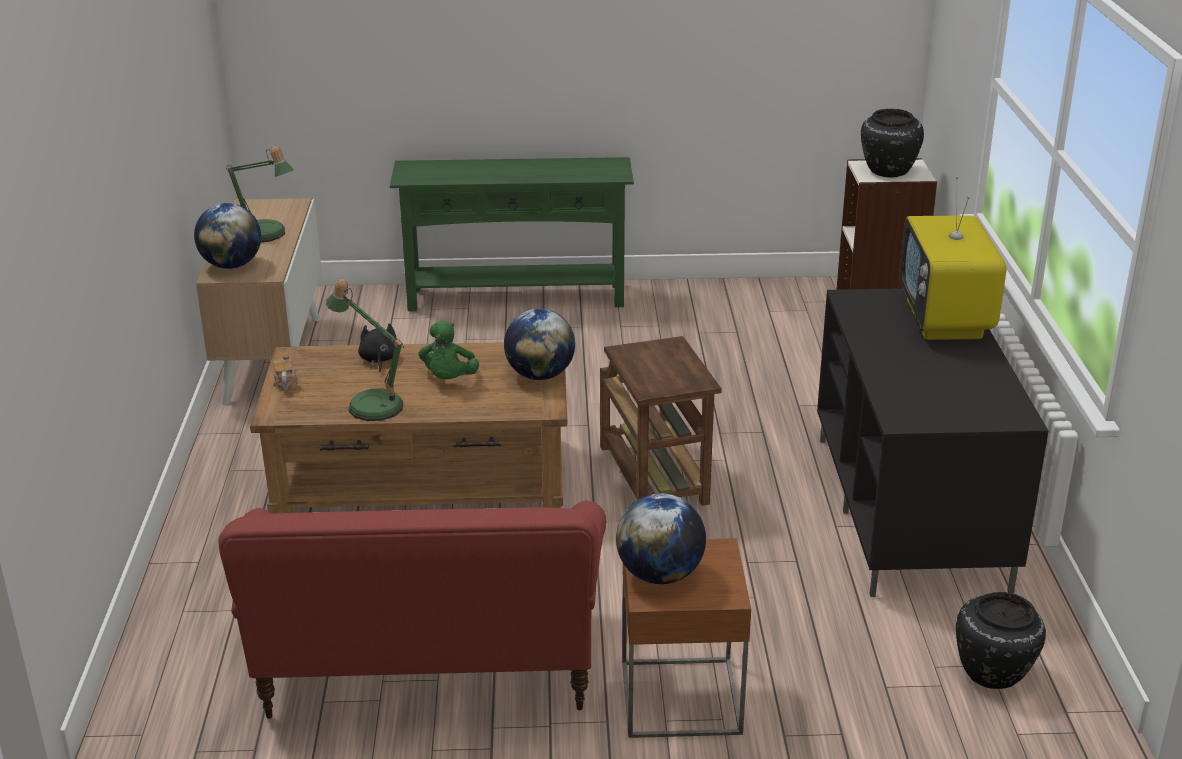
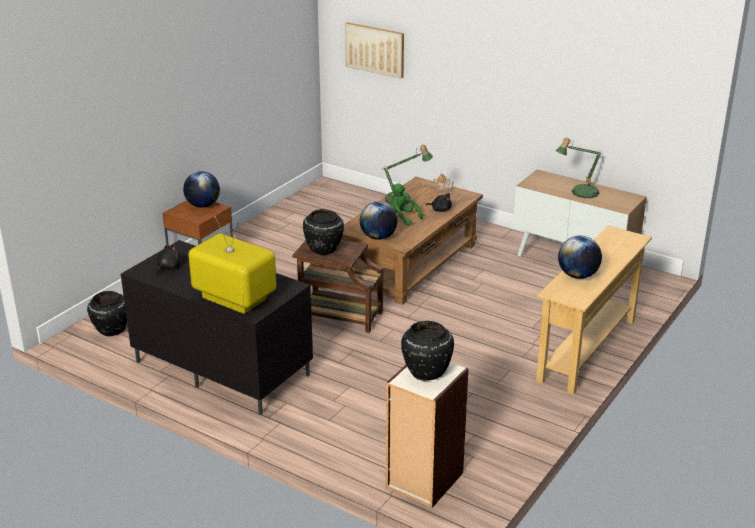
camera: 125 degrees right, 0 degrees up
globe [194,203,261,269] -> globe moved to [558,236,602,279]
red sofa [218,500,606,719] -> none
green console table [390,157,634,311] -> beige console table [536,226,652,395]
none -> black plush toy [154,245,181,275]
none -> black vase [303,209,344,255]
none -> picture [345,22,404,78]

